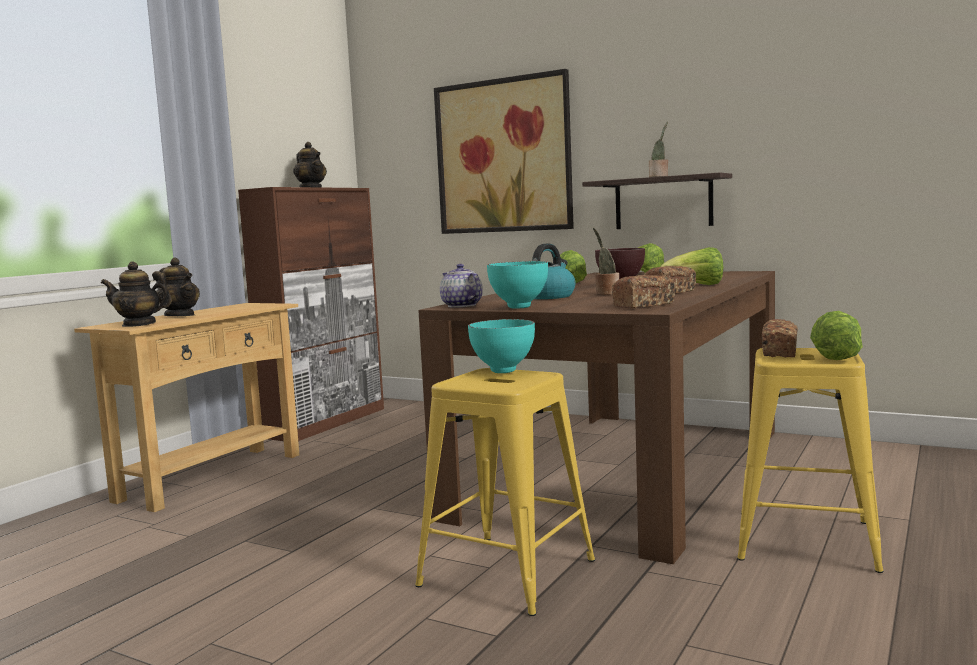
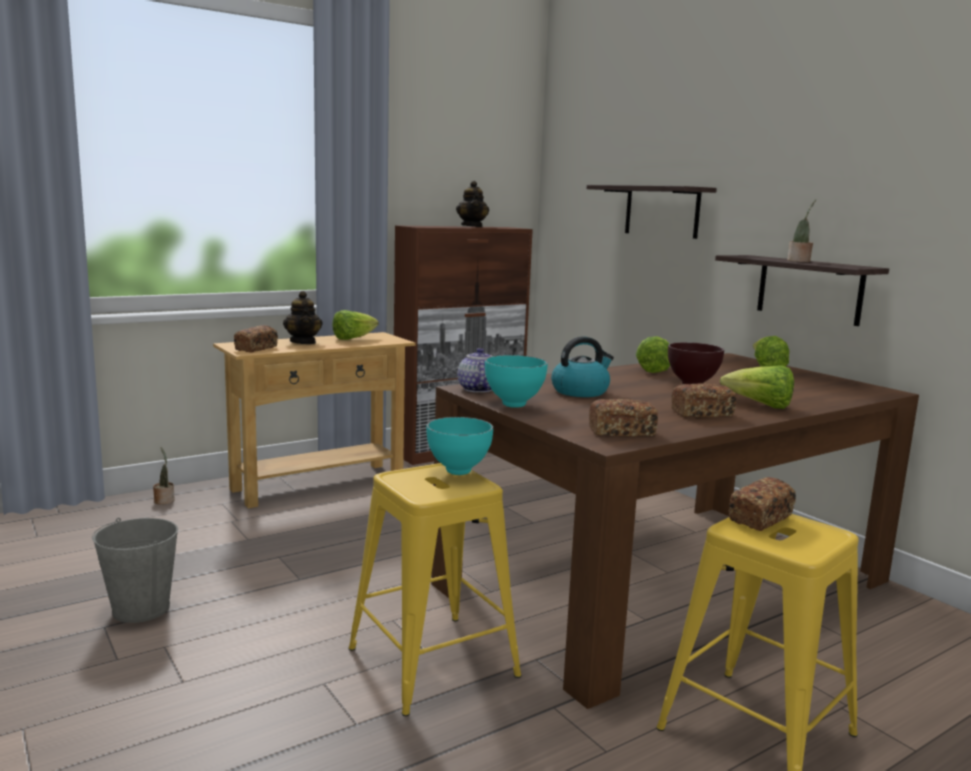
camera: 25 degrees right, 5 degrees up
teapot [101,261,172,327] -> bread [234,325,278,353]
picture [434,69,574,234] -> shelf [587,185,717,239]
potted plant [593,228,619,295] -> potted plant moved to [153,447,175,505]
lettuce [810,311,863,360] -> lettuce moved to [332,310,379,340]
none -> grey bucket [92,518,178,623]

